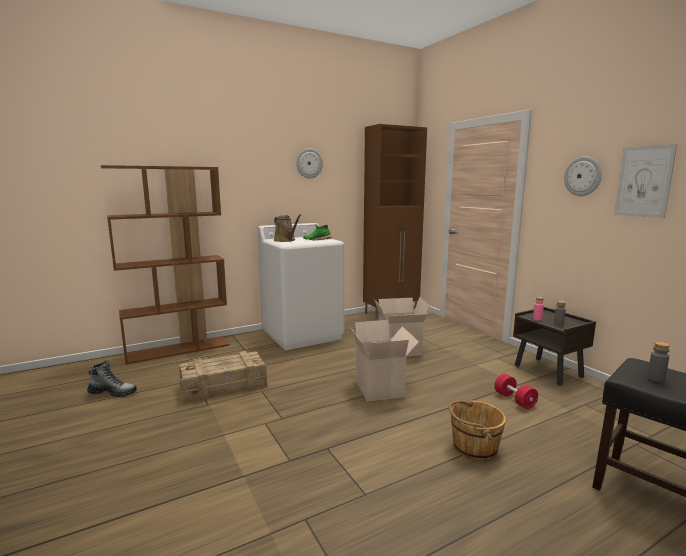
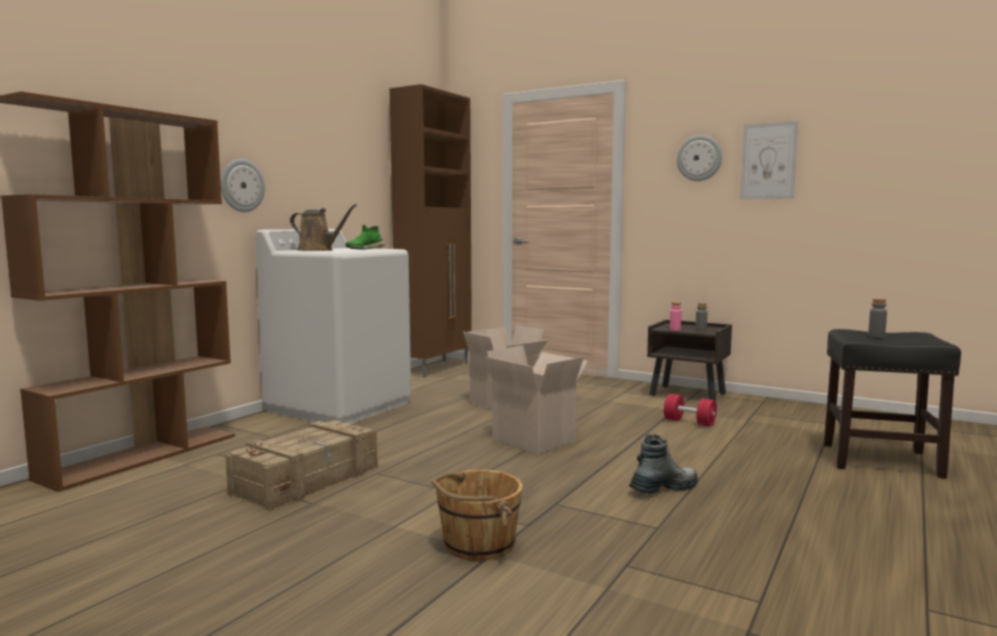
camera: 30 degrees left, 5 degrees down
boot [87,360,137,397] -> boot moved to [629,434,698,494]
wall clock [296,148,323,179] -> wall clock moved to [221,159,265,212]
brown bucket [448,399,506,461] -> brown bucket moved to [432,469,523,561]

